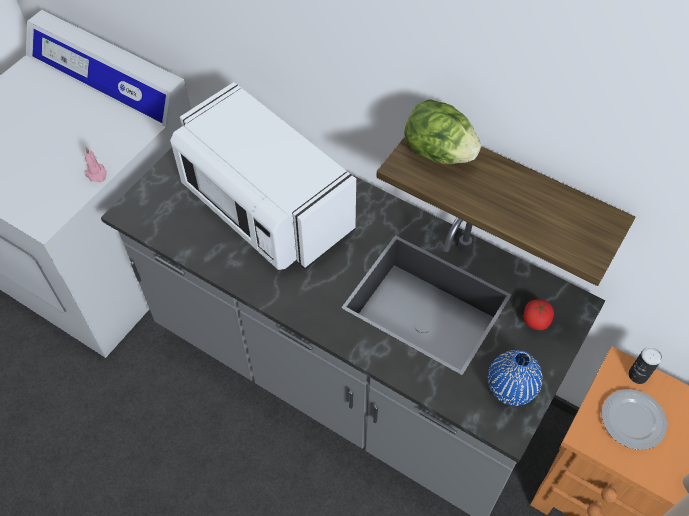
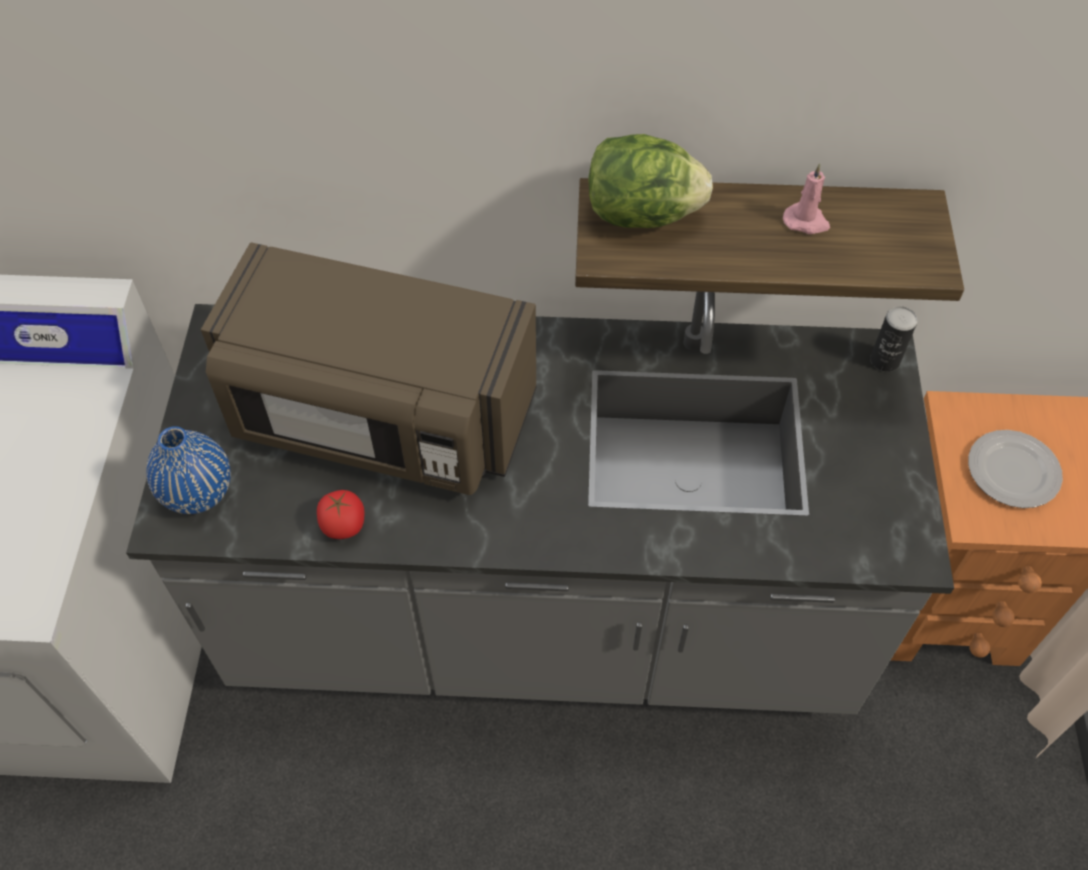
camera: 30 degrees left, 0 degrees up
pink candle [84,147,107,182] -> pink candle moved to [783,163,830,234]
white microwave [170,82,356,270] -> brown microwave [201,242,537,495]
blue vase [488,350,543,406] -> blue vase moved to [147,426,231,514]
tomato [524,300,554,330] -> tomato moved to [317,490,365,539]
can [628,347,662,384] -> can moved to [870,306,917,372]

